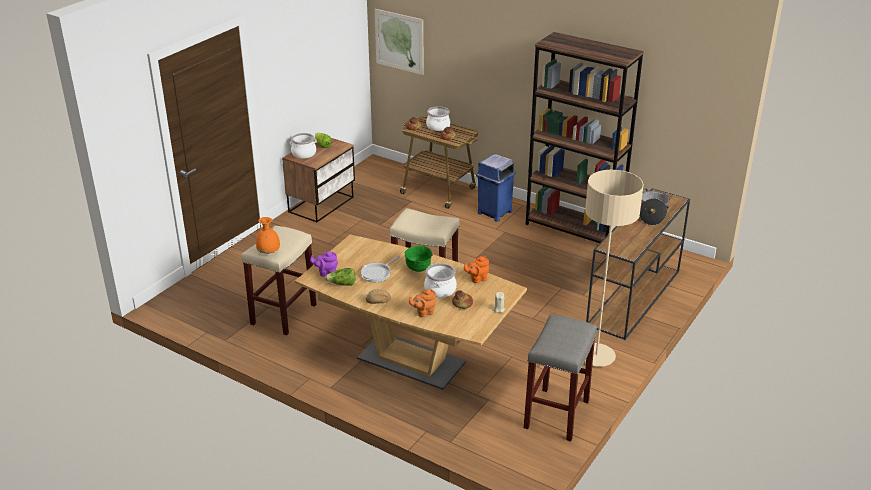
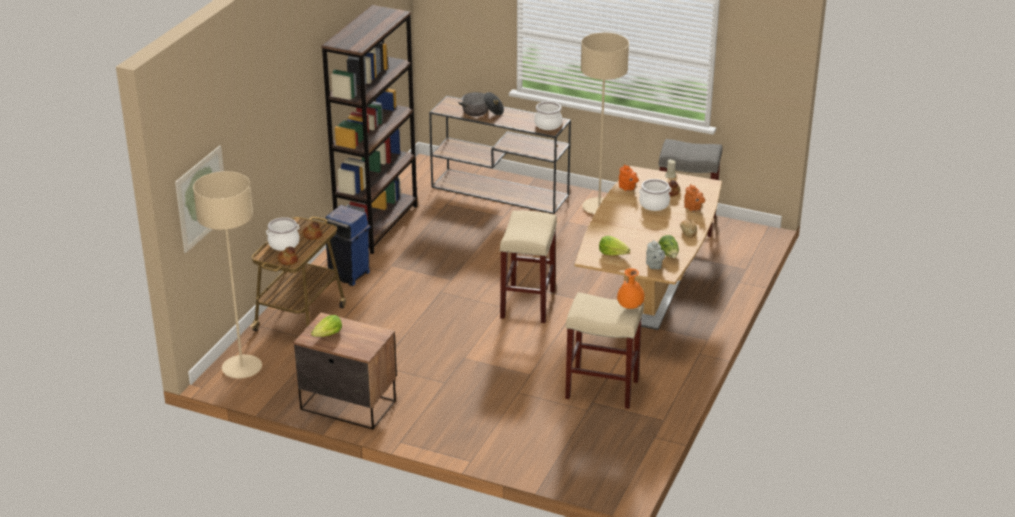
camera: 100 degrees left, 0 degrees up
cooking pot [290,133,317,159] -> cooking pot moved to [534,101,562,130]
purple teapot [310,251,338,277] -> grey teapot [646,240,665,269]
frying pan [361,256,400,282] -> none
green bowl [405,246,433,272] -> none
none -> beige floor lamp [193,171,262,378]
none -> lettuce [599,236,630,255]

